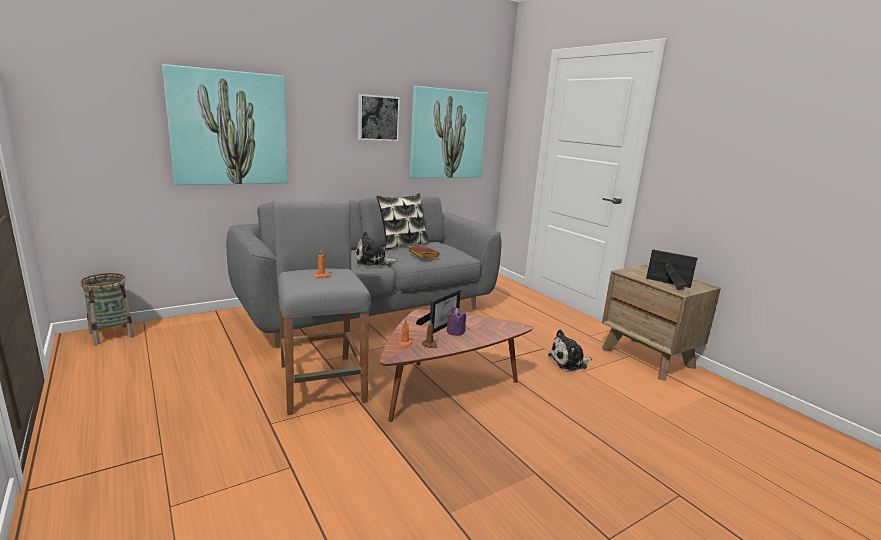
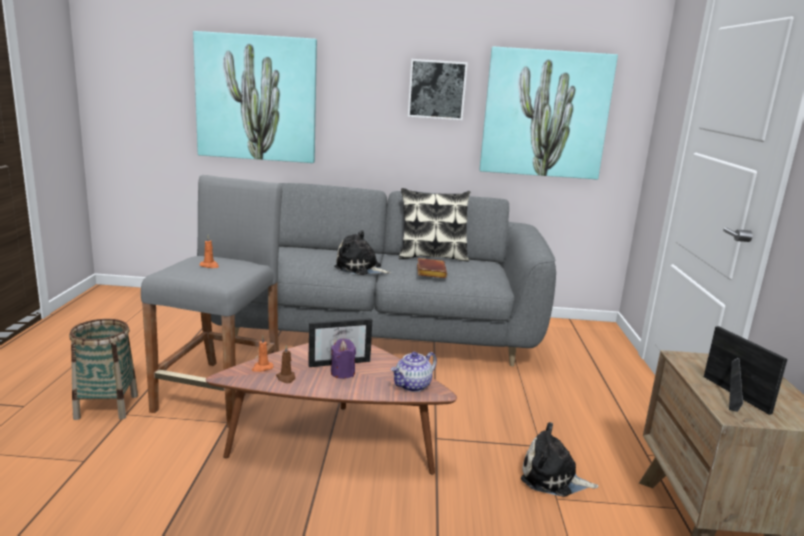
camera: 35 degrees right, 0 degrees up
basket [81,273,135,345] -> basket moved to [69,319,138,420]
none -> teapot [391,352,437,392]

